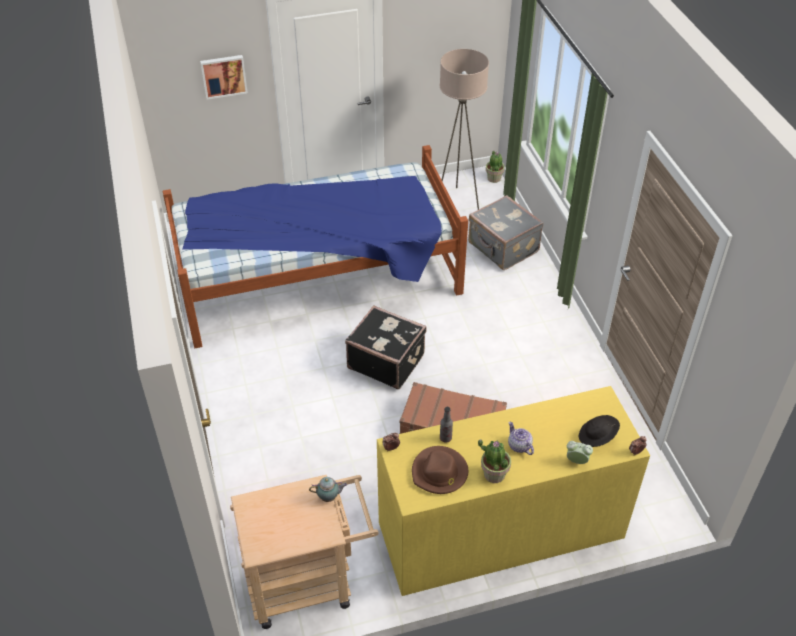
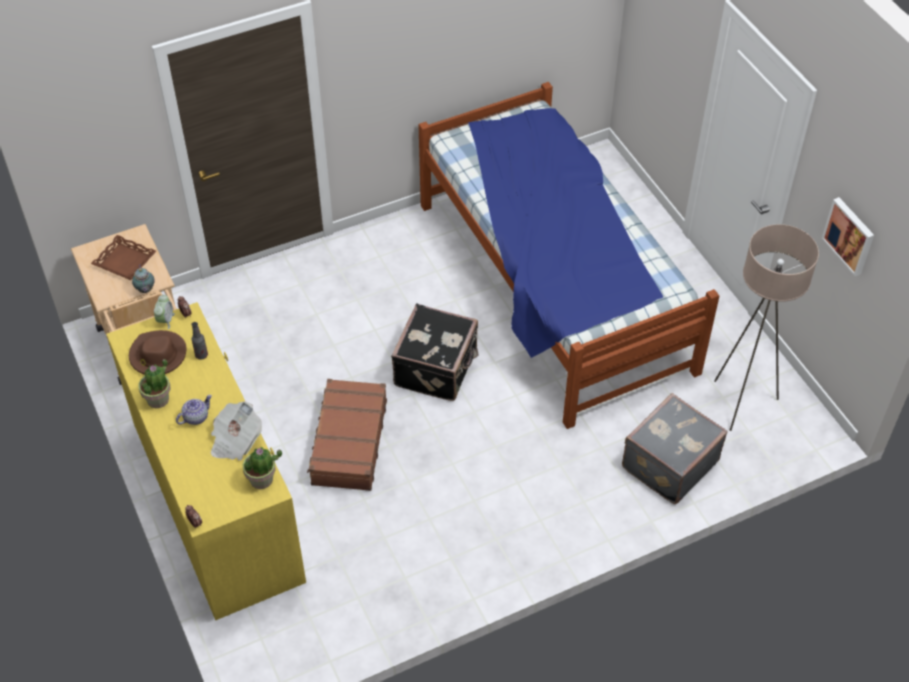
camera: 80 degrees right, 5 degrees up
picture [200,55,248,100] -> picture moved to [822,197,874,276]
potted plant [486,150,505,183] -> potted plant moved to [243,447,282,489]
alarm clock [567,441,593,464] -> alarm clock moved to [154,295,175,329]
black hat [579,415,620,447] -> none
none -> brown tray [91,235,156,280]
none -> newspaper [211,402,262,460]

